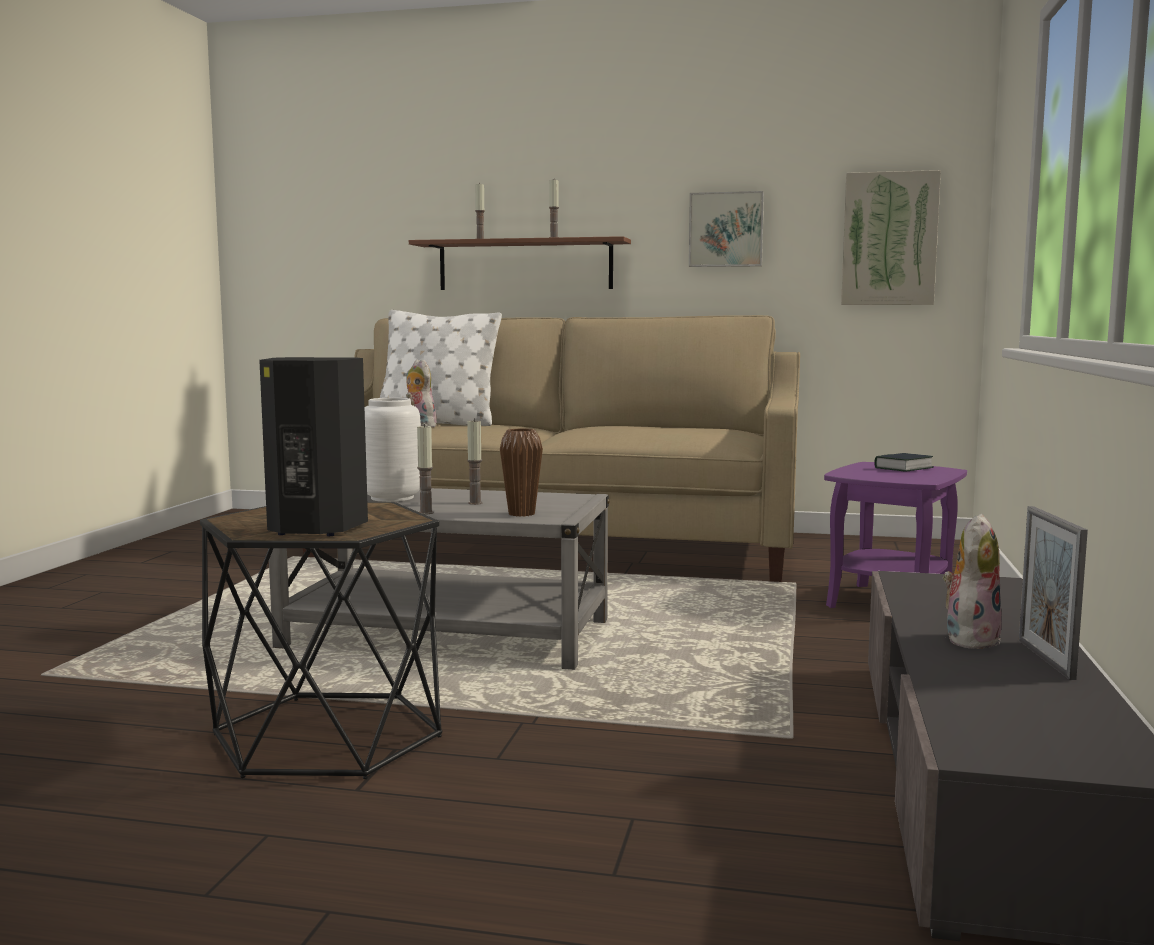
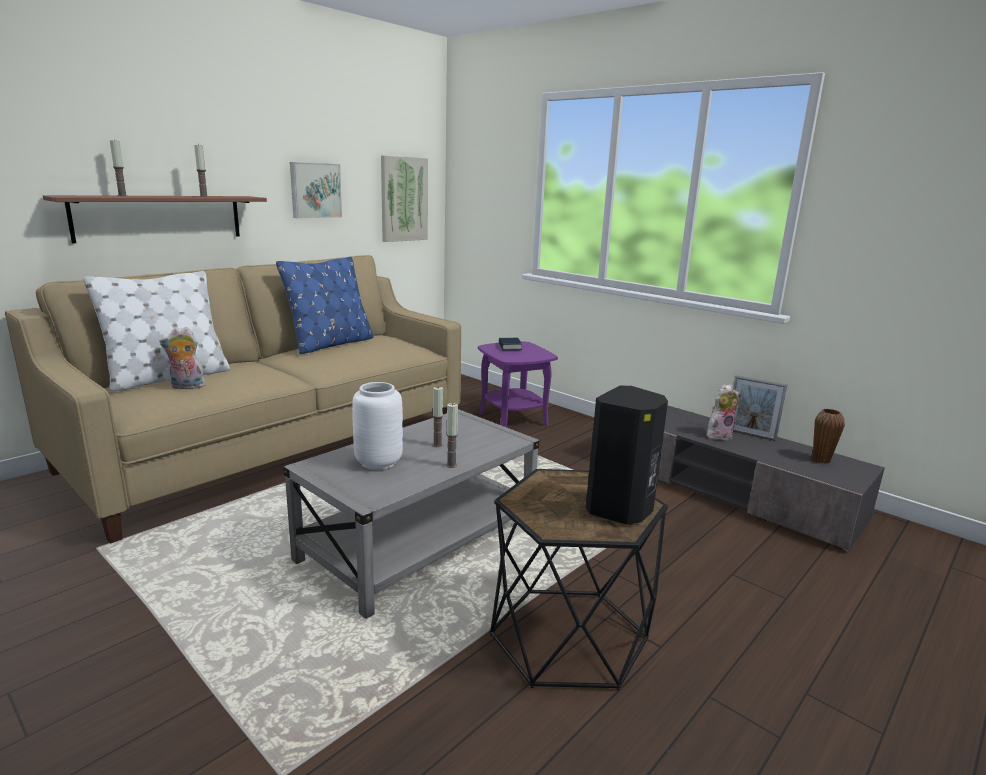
camera: 60 degrees left, 10 degrees up
brown vase [500,428,543,517] -> brown vase moved to [813,409,845,464]
plush toy [943,514,1002,650] -> plush toy turned 90 degrees clockwise [707,384,741,440]
none -> blue pillow [276,257,374,354]

